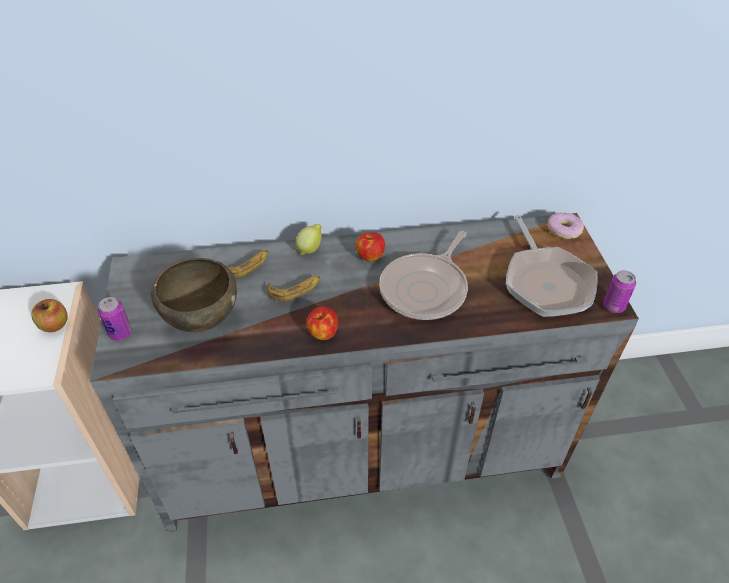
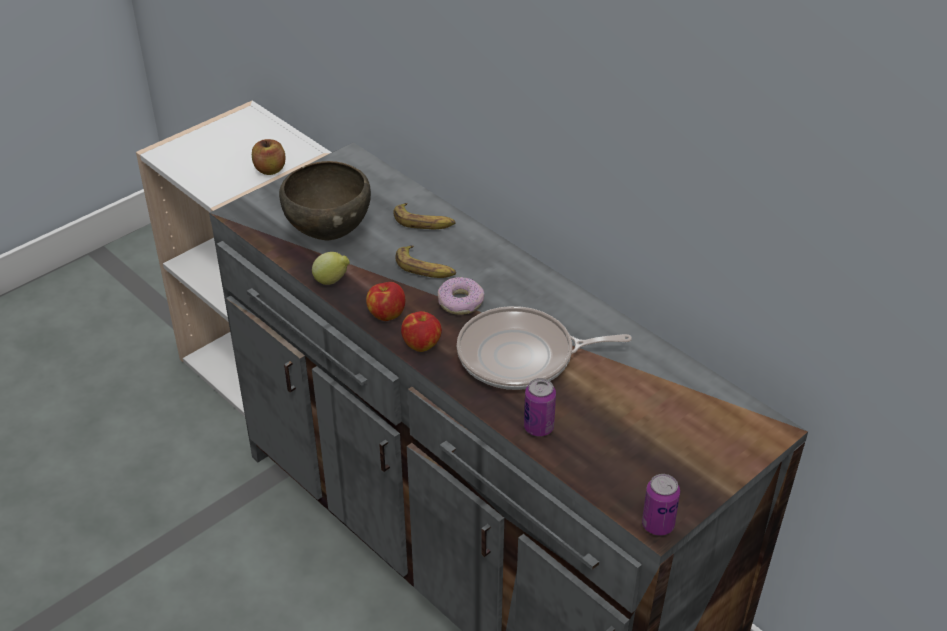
camera: 55 degrees right, 5 degrees down
can [98,297,132,341] -> can moved to [524,378,556,437]
lemon [295,224,322,255] -> lemon moved to [312,252,350,285]
apple [356,232,385,262] -> apple moved to [401,311,442,352]
frying pan [506,215,598,317] -> none
donut [548,212,584,239] -> donut moved to [437,277,484,315]

